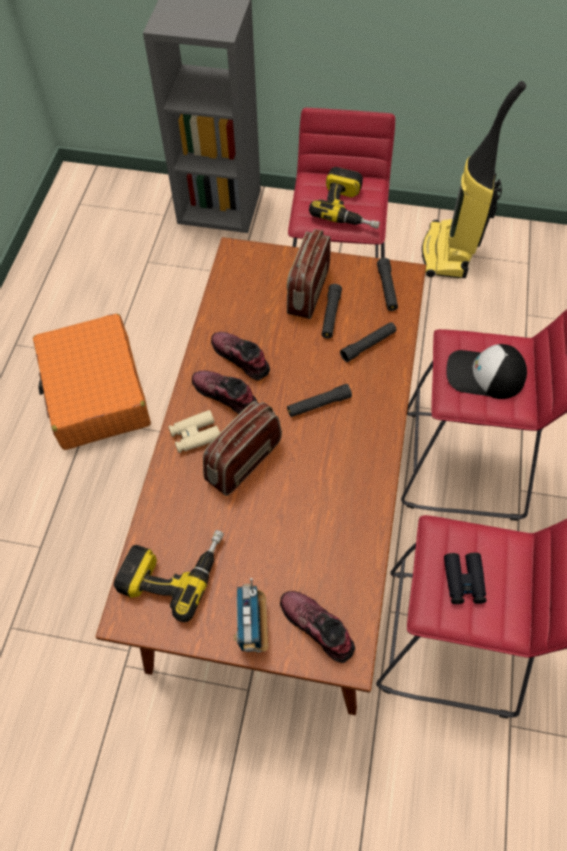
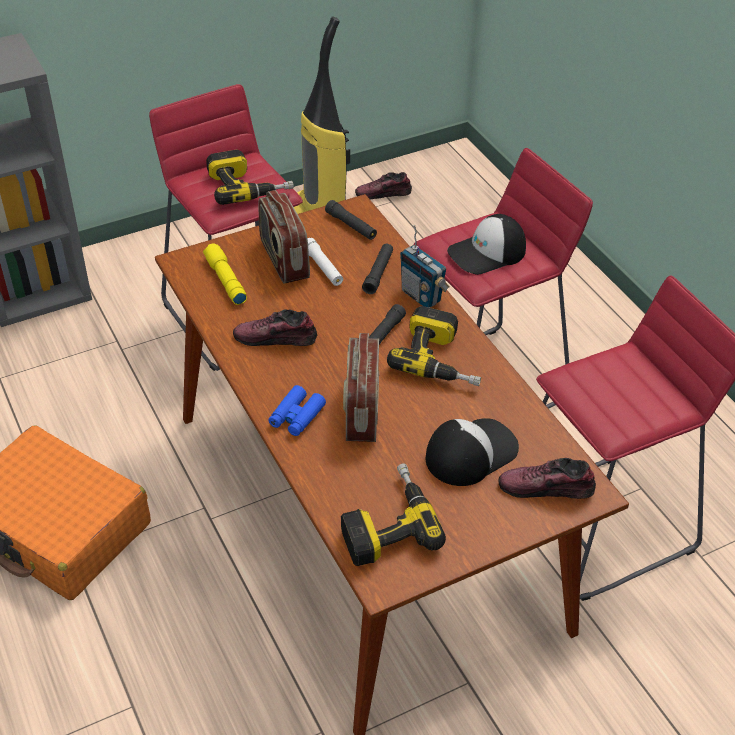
camera: 40 degrees left, 15 degrees down
beige binoculars [168,410,220,453] -> blue binoculars [268,385,326,436]
shoe [192,370,257,414] -> shoe moved to [355,172,412,199]
radio [234,578,268,653] -> radio moved to [400,225,450,308]
black flashlight [321,284,342,339] -> white flashlight [307,238,343,286]
black binoculars [444,553,487,604] -> none
none -> yellow flashlight [203,243,247,305]
none -> power drill [387,306,481,386]
none -> cap [426,418,519,486]

